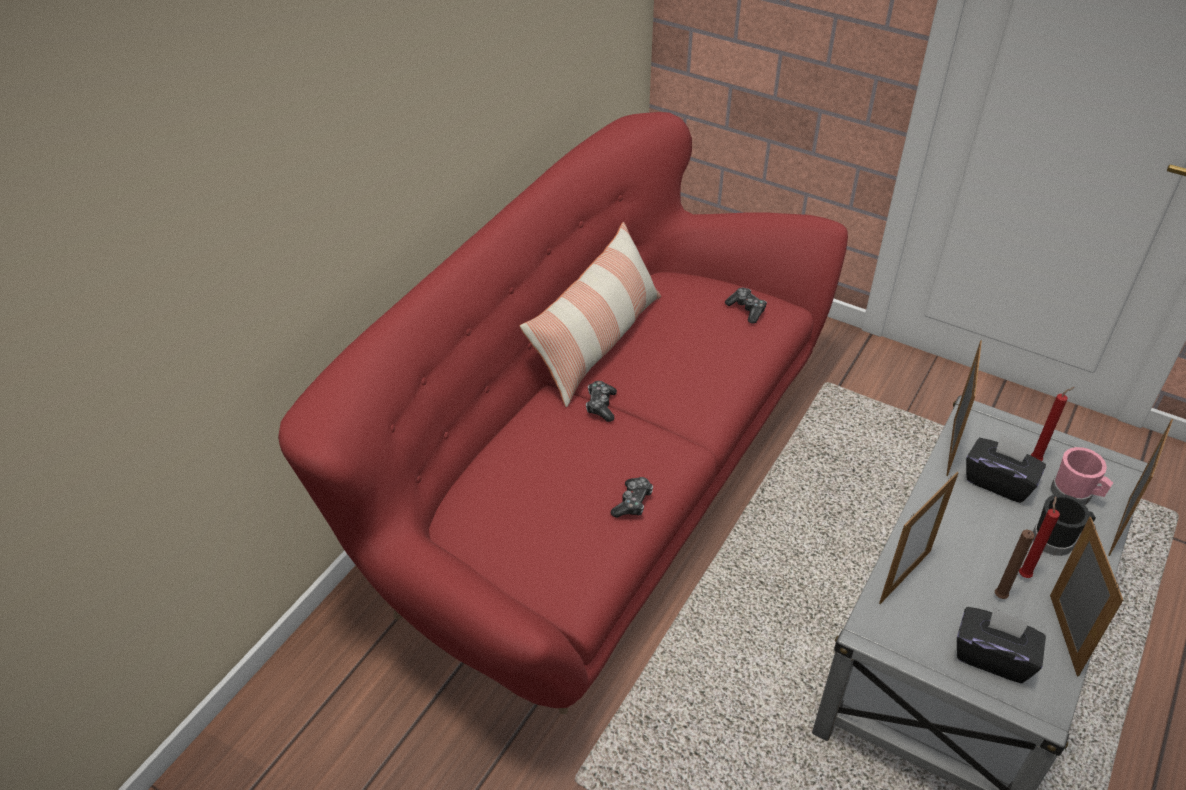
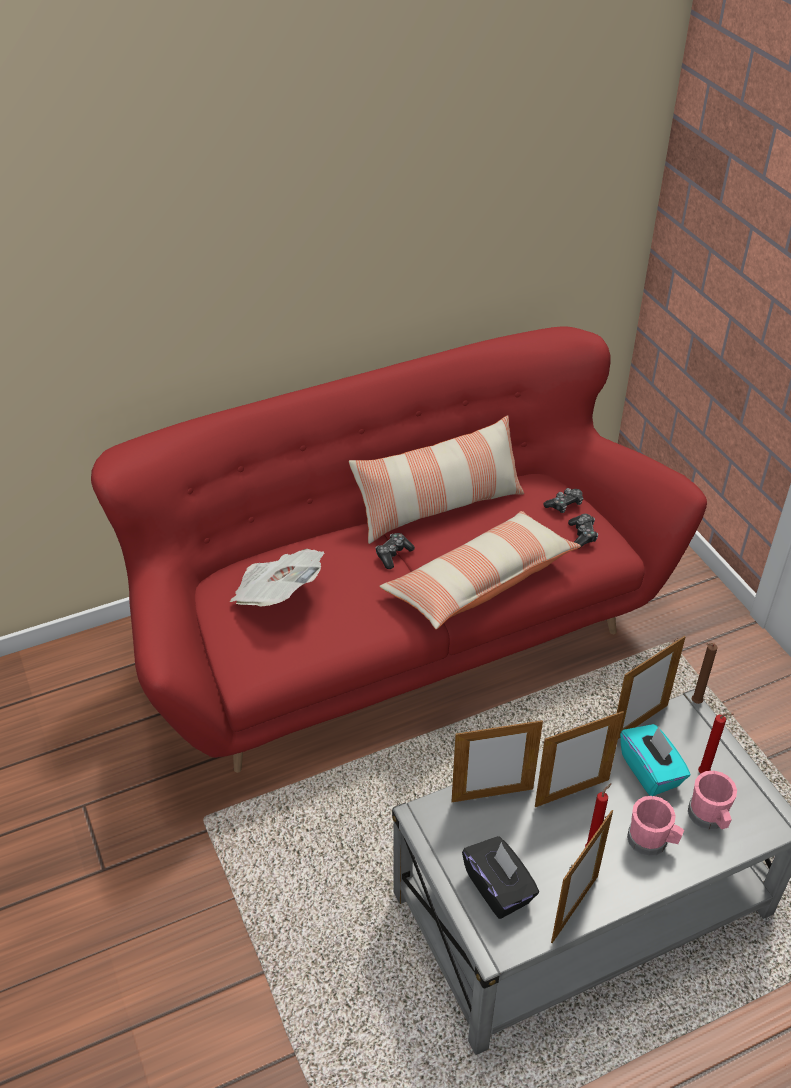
camera: 35 degrees right, 0 degrees up
game controller [611,477,653,518] -> game controller moved to [543,488,583,513]
black tissue box [966,434,1046,503] -> turquoise tissue box [620,724,690,796]
brown candle [995,530,1035,599] -> brown candle moved to [692,643,718,704]
black mug [1033,494,1096,556] -> pink mug [627,796,684,856]
picture frame [1108,419,1173,556] -> picture frame moved to [535,711,624,807]
none -> newspaper [230,549,324,607]
none -> pillow [380,511,581,630]

